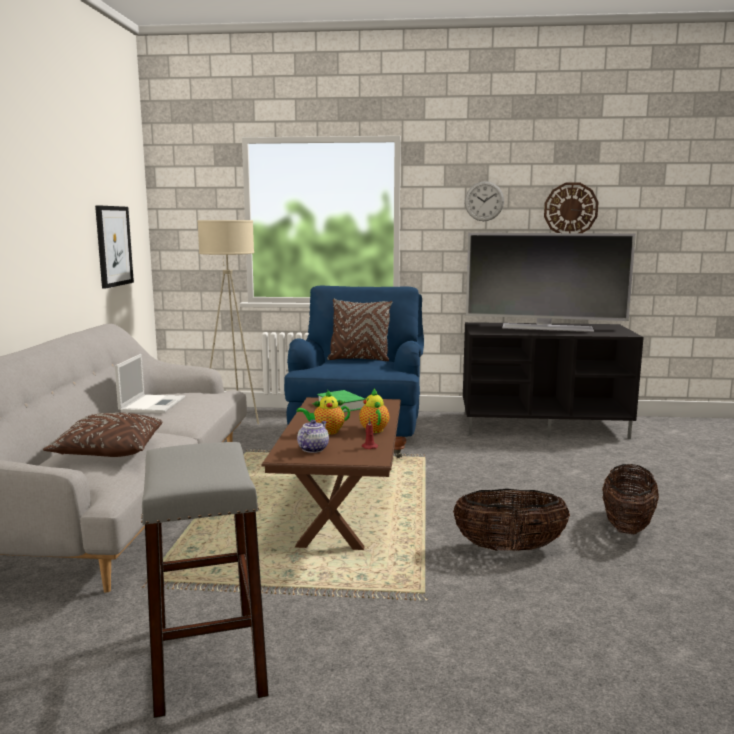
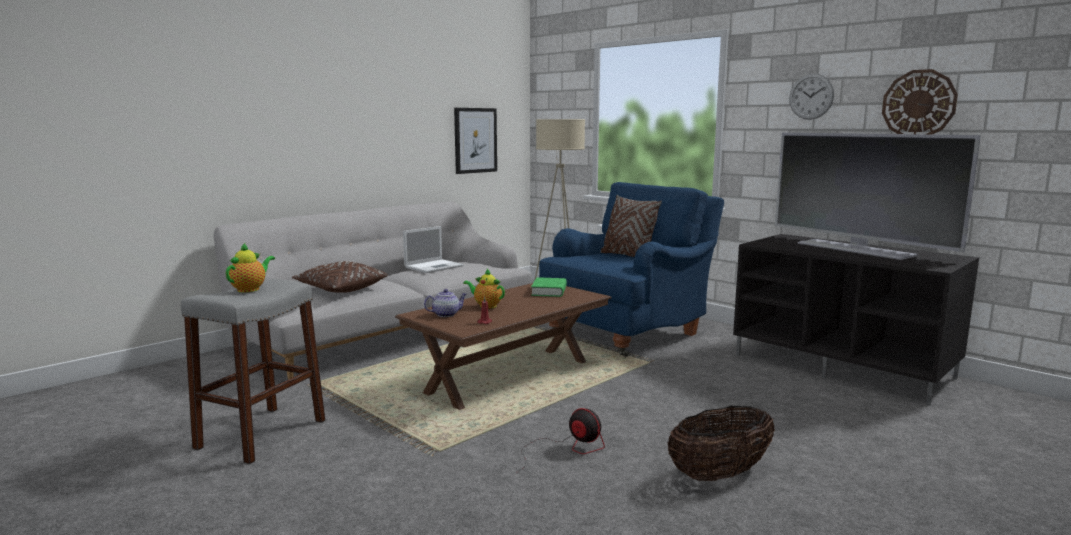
camera: 40 degrees right, 0 degrees up
teapot [359,388,389,433] -> teapot moved to [226,243,275,293]
basket [453,489,570,551] -> fan [516,408,605,473]

